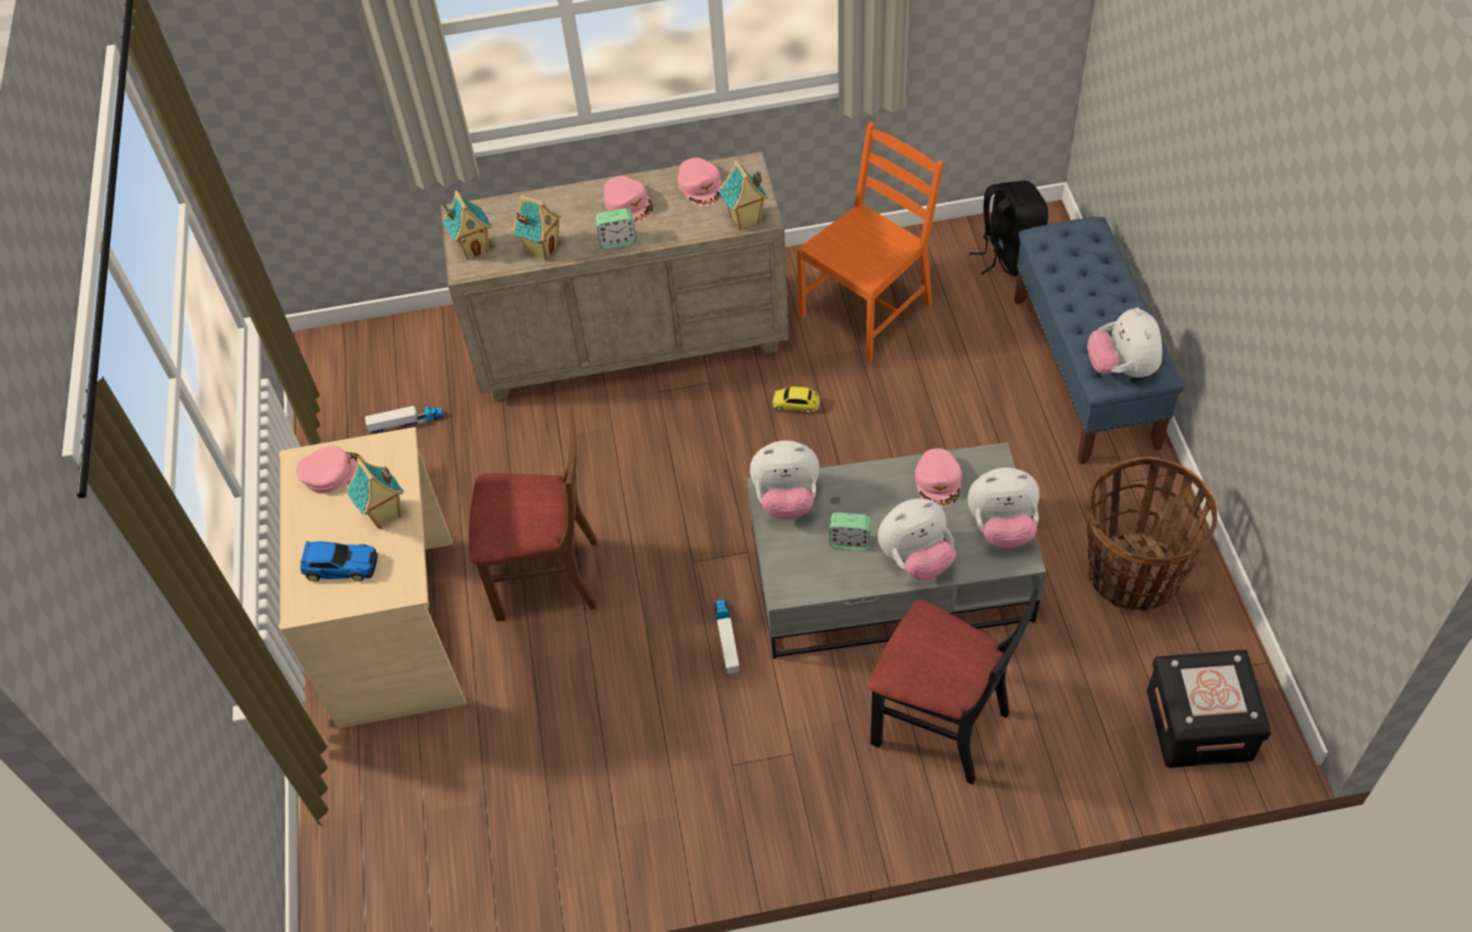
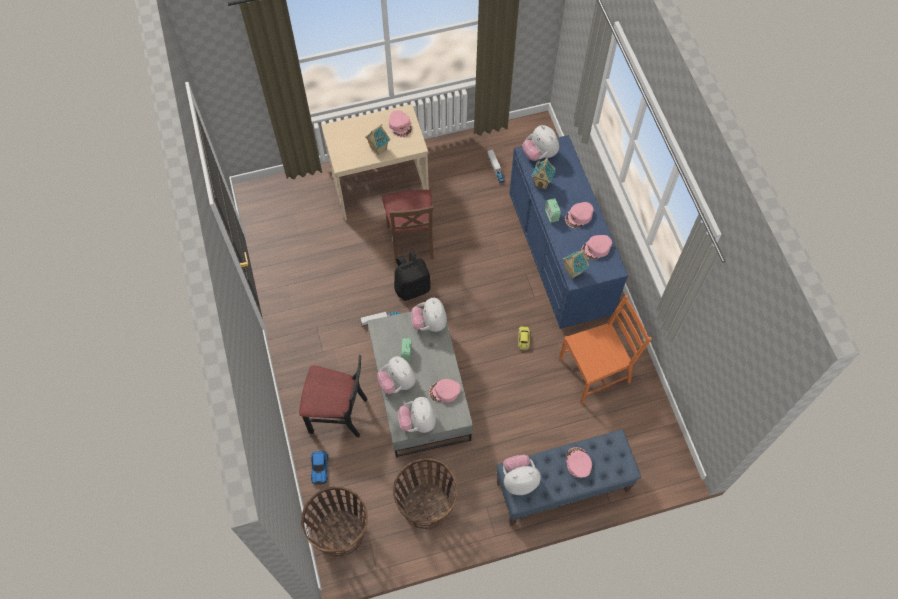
camera: 80 degrees right, 10 degrees up
toy car [300,541,378,581] -> toy car moved to [311,451,328,484]
beige dresser [441,152,789,401] -> blue dresser [509,135,628,329]
toy house [443,190,492,260] -> plush toy [523,125,559,161]
orange chair [797,122,944,362] -> orange chair turned 60 degrees counterclockwise [559,295,652,404]
black chair [868,589,1039,785] -> black chair turned 105 degrees counterclockwise [299,355,367,437]
black backpack [970,181,1048,276] -> black backpack moved to [394,251,430,301]
black storage box [1147,650,1271,768] -> basket [301,486,368,557]
none -> pink cap [566,447,592,478]

